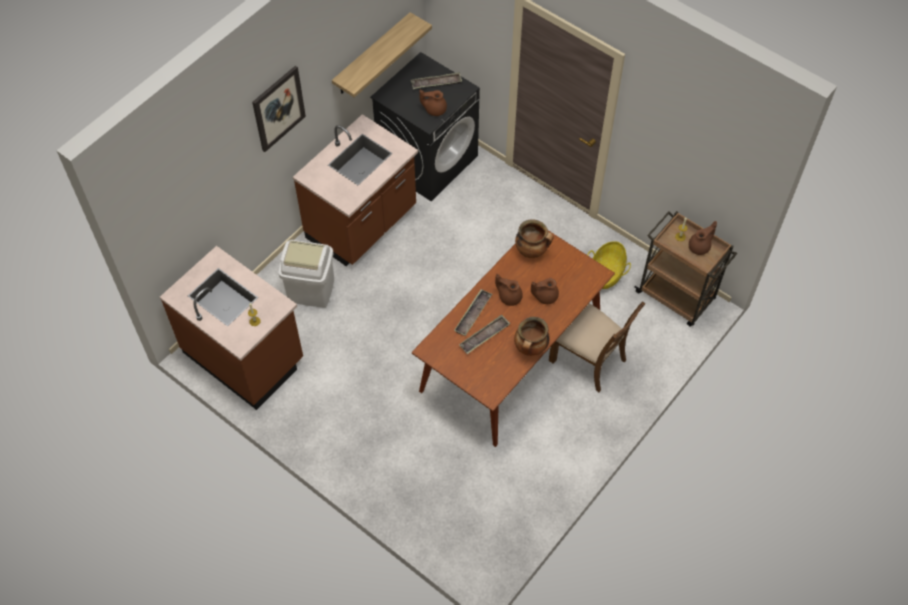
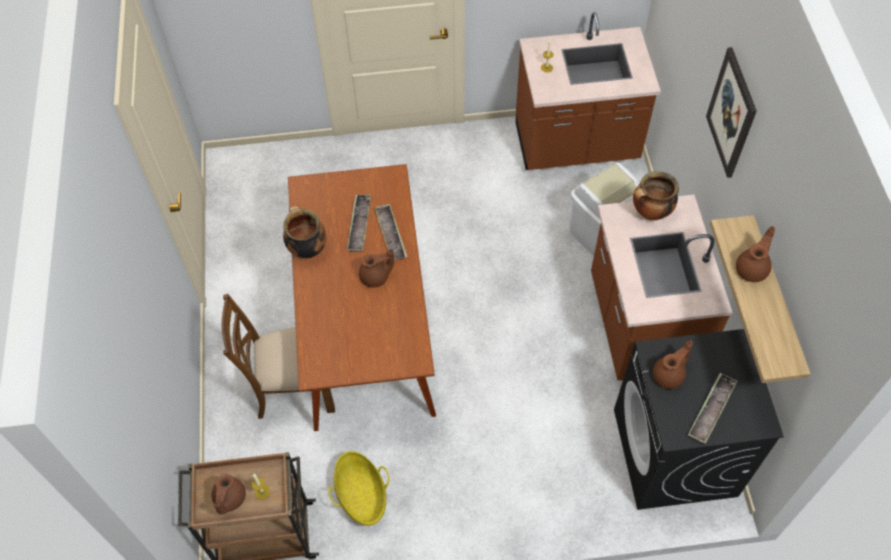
camera: 135 degrees right, 0 degrees up
cooking pot [515,219,554,258] -> cooking pot moved to [633,171,679,220]
brown teapot [531,278,559,304] -> brown teapot moved to [736,226,775,282]

